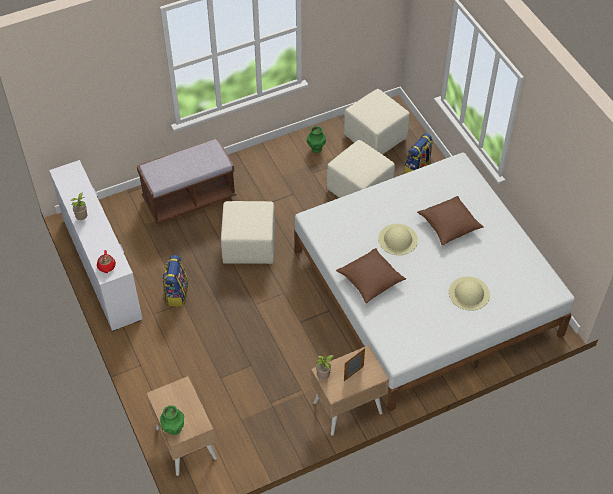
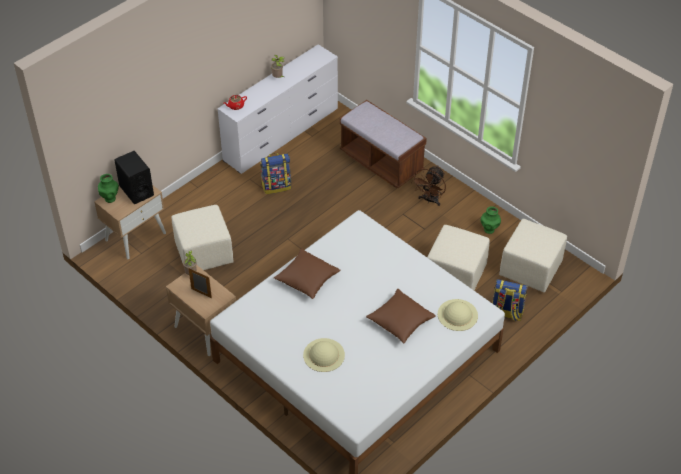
camera: 70 degrees right, 5 degrees down
beige ottoman [221,201,275,264] -> beige ottoman moved to [171,205,234,270]
beige hat [378,224,418,255] -> beige hat moved to [438,299,478,331]
none -> black speaker [115,151,154,204]
none -> brown fan [411,166,446,206]

